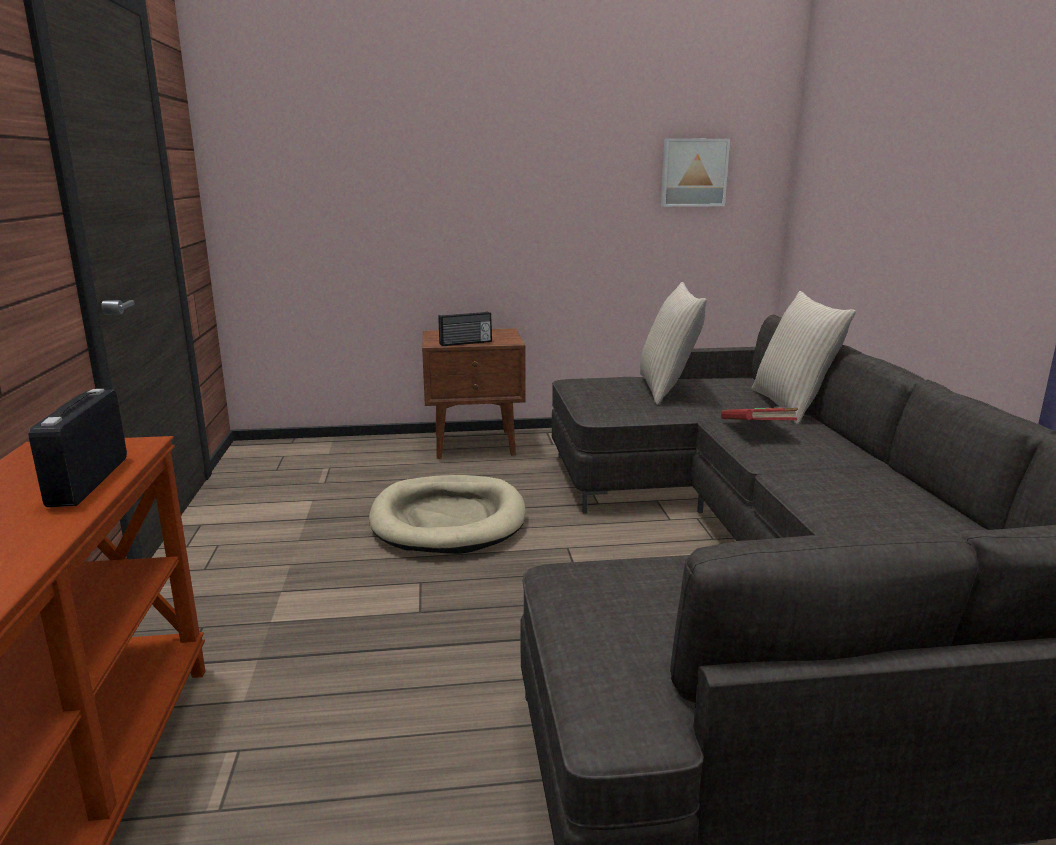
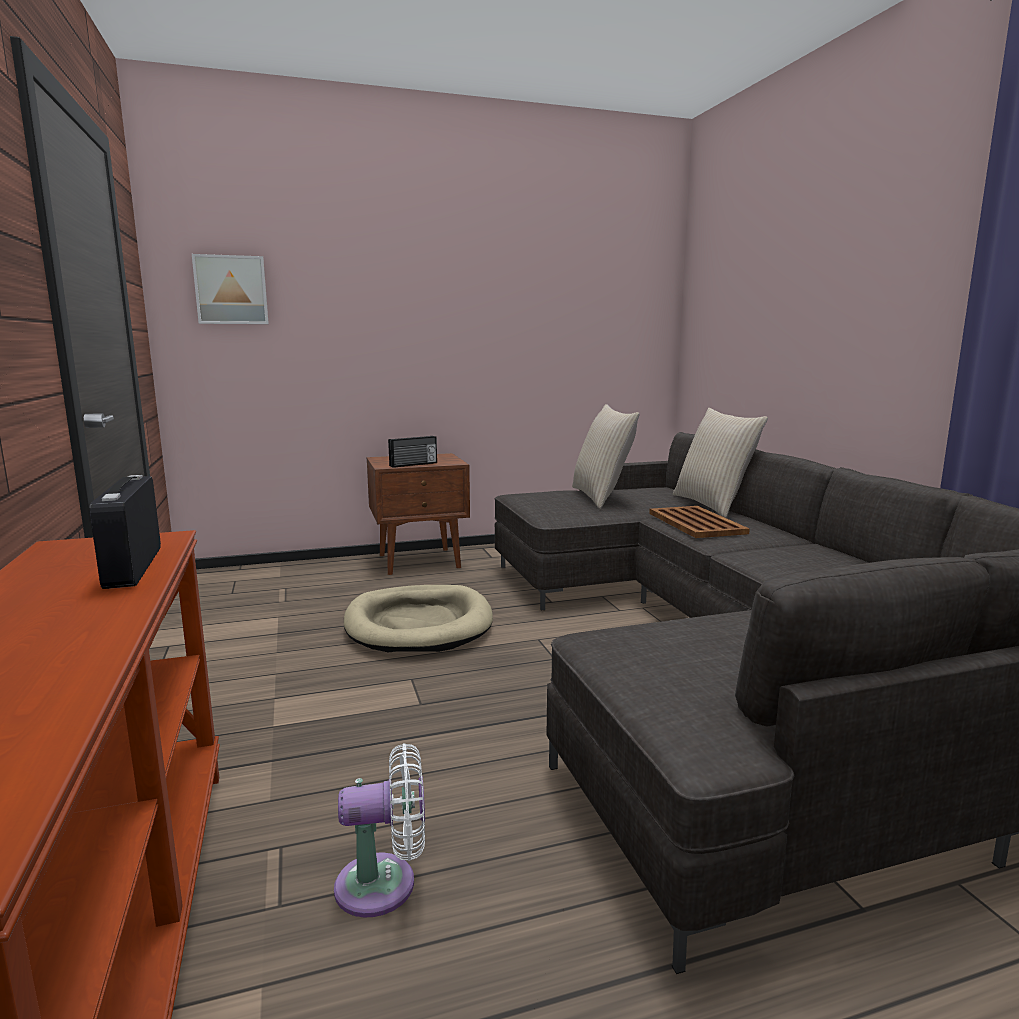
camera: 10 degrees left, 5 degrees down
picture [661,138,730,207] -> picture moved to [192,254,269,324]
red book [721,406,798,420] -> brown tray [649,506,750,538]
none -> white fan [334,743,425,918]

